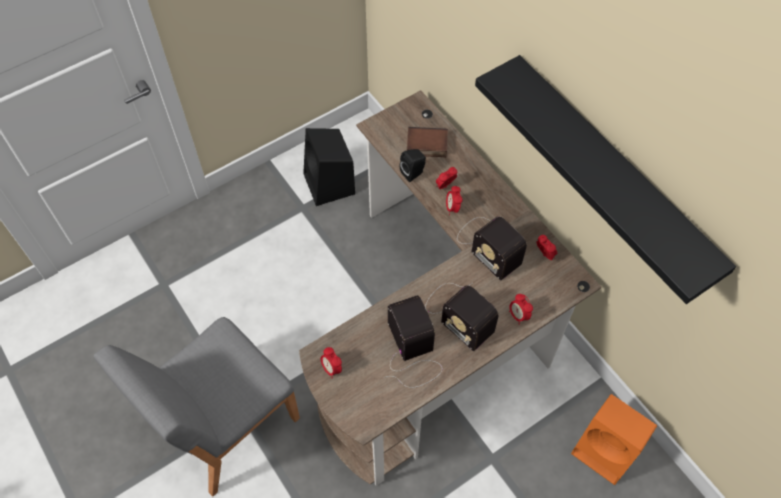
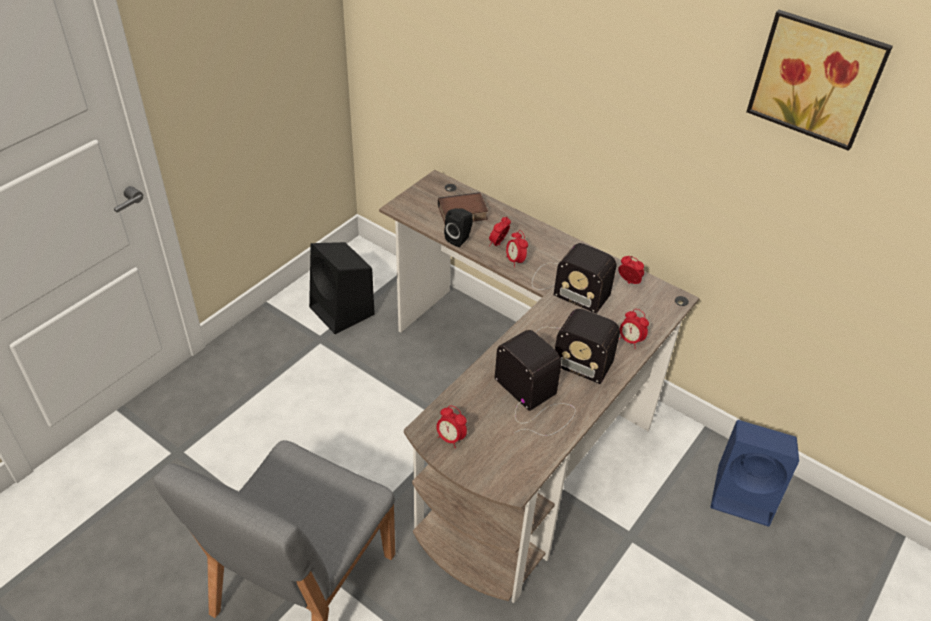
camera: 20 degrees left, 15 degrees down
black shelf [475,55,736,304] -> none
orange speaker [571,394,657,485] -> blue speaker [710,420,799,526]
none -> picture [746,10,893,151]

